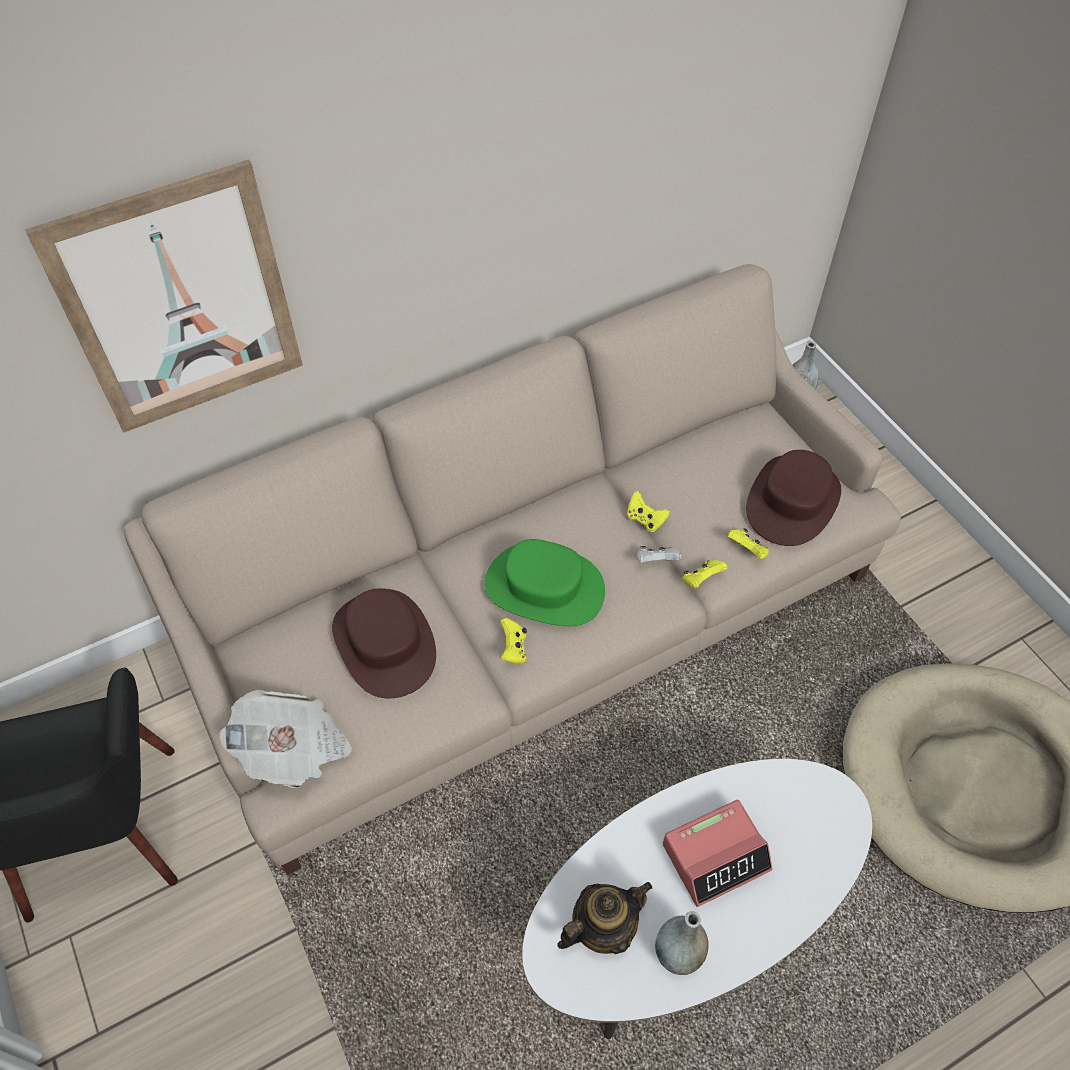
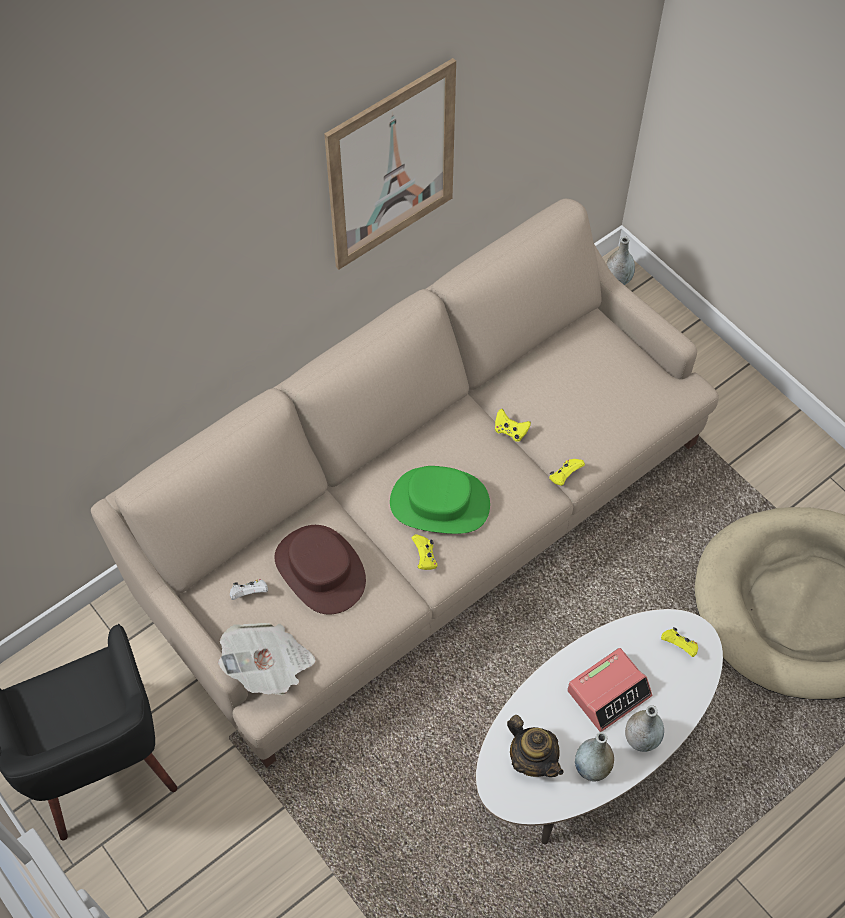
camera: 10 degrees left, 5 degrees up
picture [25,159,303,433] -> picture moved to [324,58,456,270]
teapot [557,882,652,954] -> teapot turned 90 degrees clockwise [507,715,564,777]
white game controller [637,546,681,563] -> white game controller moved to [230,579,268,600]
yellow game controller [727,528,769,559] -> yellow game controller moved to [661,627,698,657]
brown hat [746,450,841,546] -> none
none -> grey vase [625,705,664,752]

